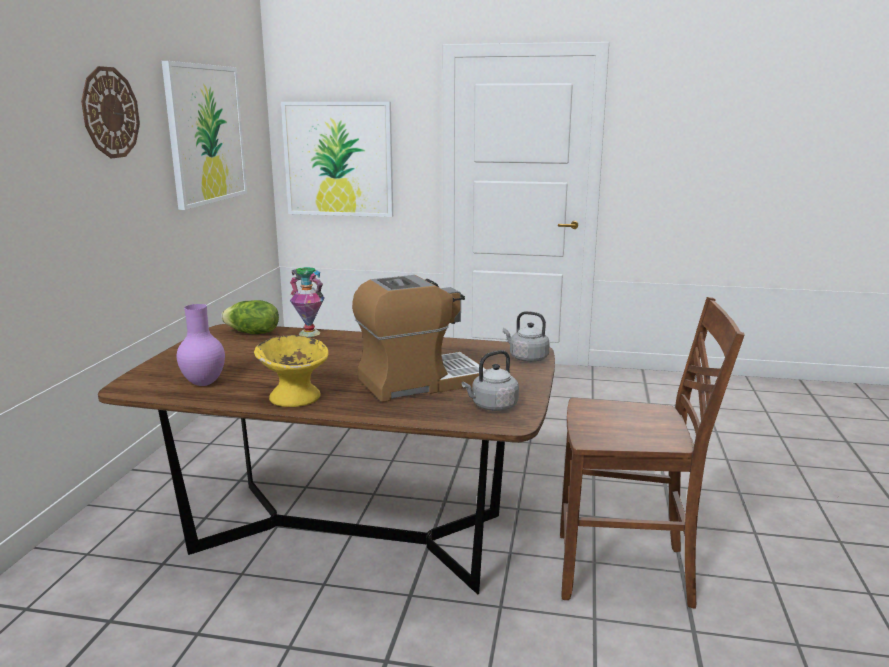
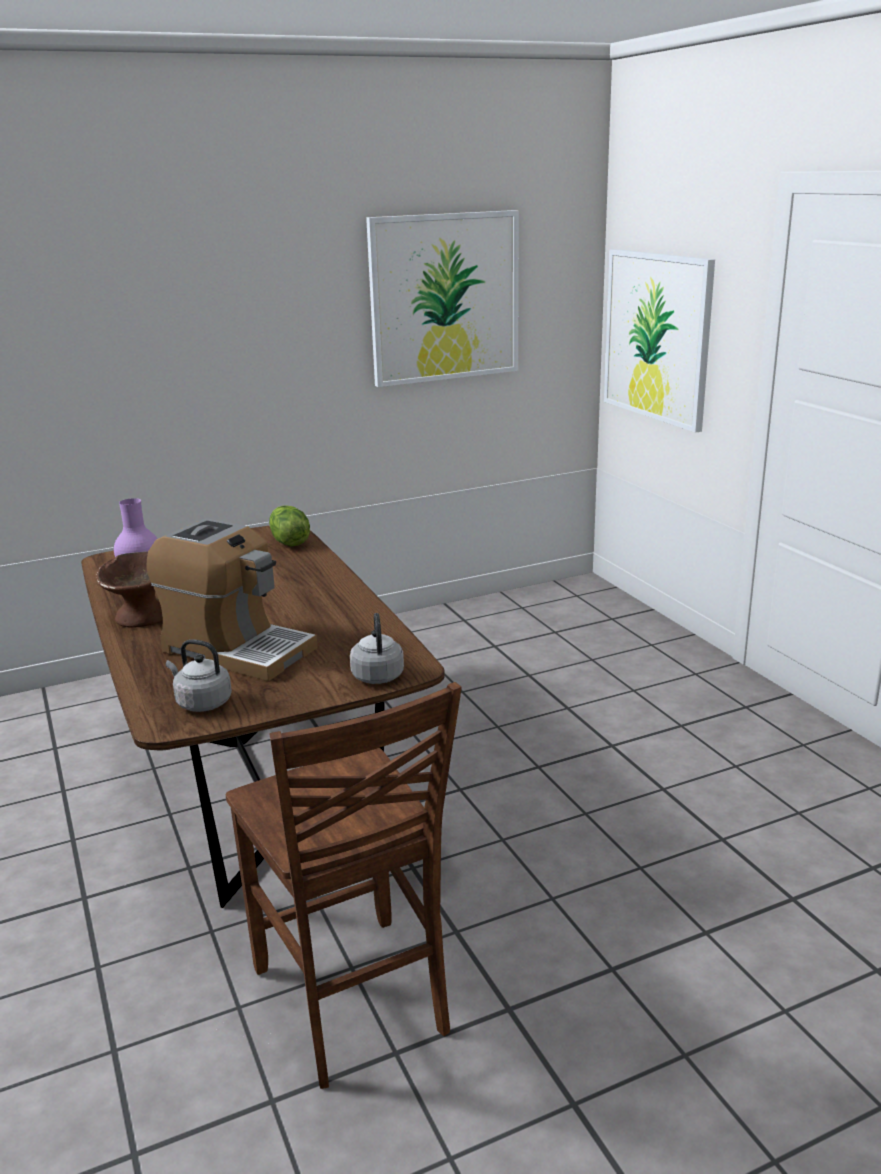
camera: 55 degrees right, 5 degrees up
wall clock [81,66,140,158] -> none
yellow bowl [254,335,329,407] -> brown bowl [96,551,163,628]
vase [290,267,325,337] -> none

